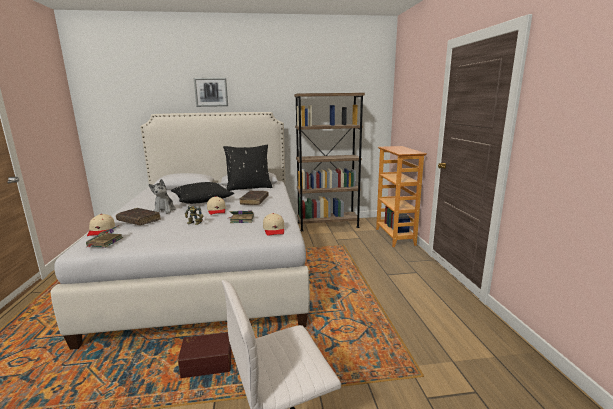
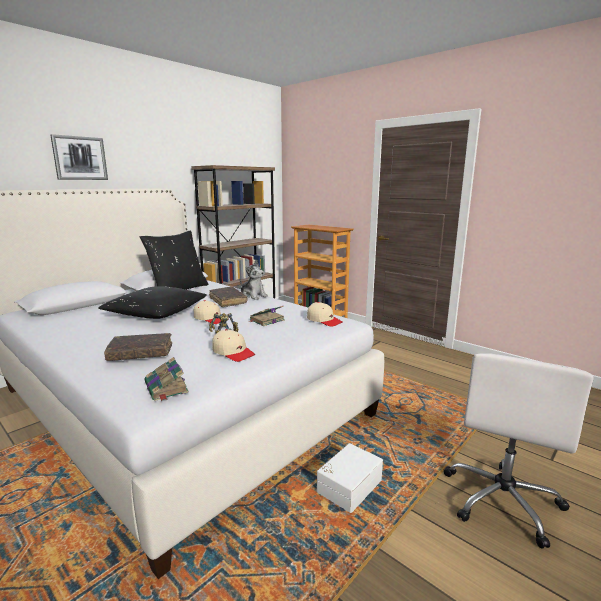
camera: 40 degrees left, 0 degrees up
beige cap [87,214,115,236] -> beige cap moved to [212,329,255,362]
plush toy [149,179,176,214] -> plush toy moved to [240,260,268,300]
brown storage box [178,332,232,378] -> white storage box [317,443,383,513]

